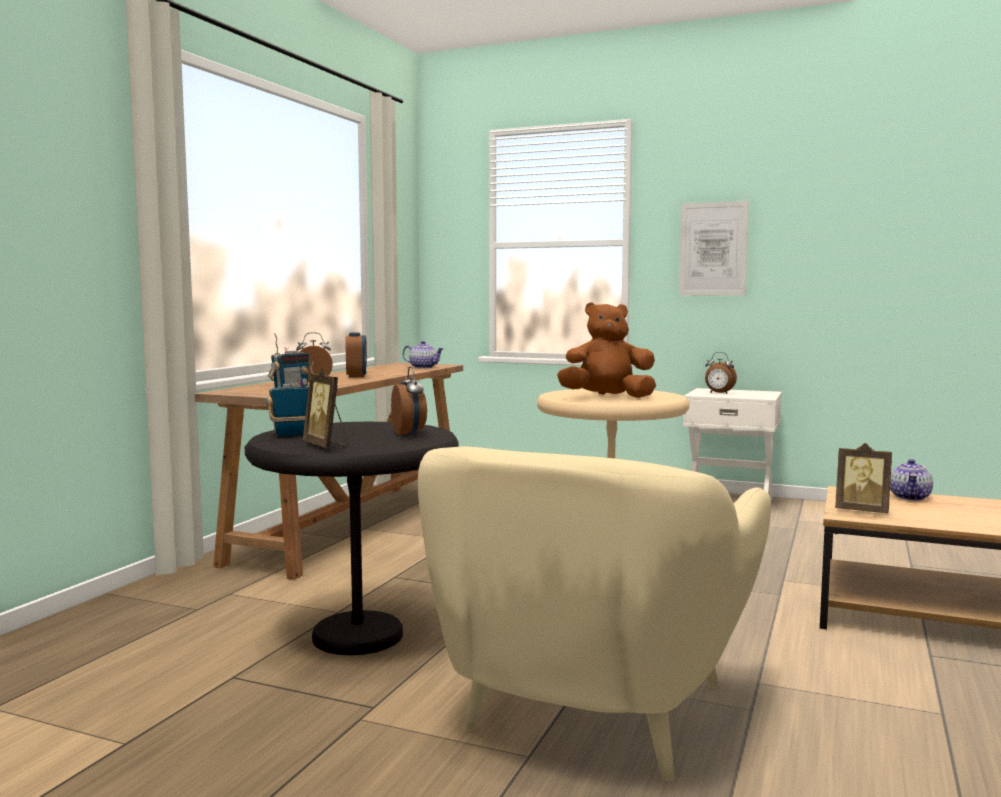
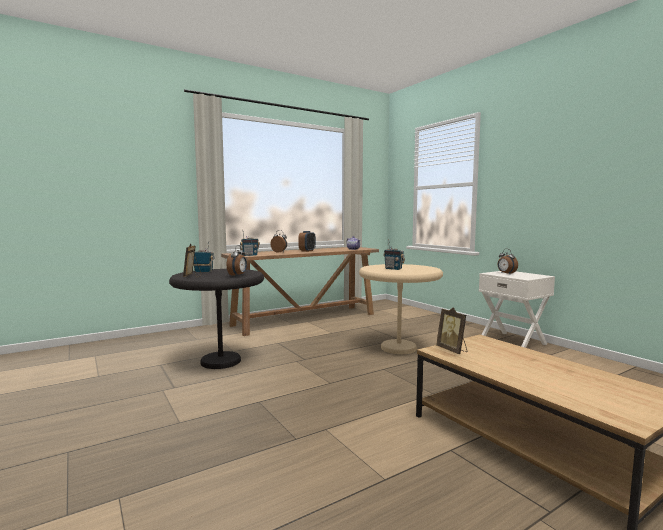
camera: 35 degrees right, 0 degrees up
beige armchair [418,447,771,782] -> none
brown plush toy [557,302,656,398] -> radio [383,239,405,270]
picture [679,201,749,296] -> none
teapot [890,459,933,501] -> none

